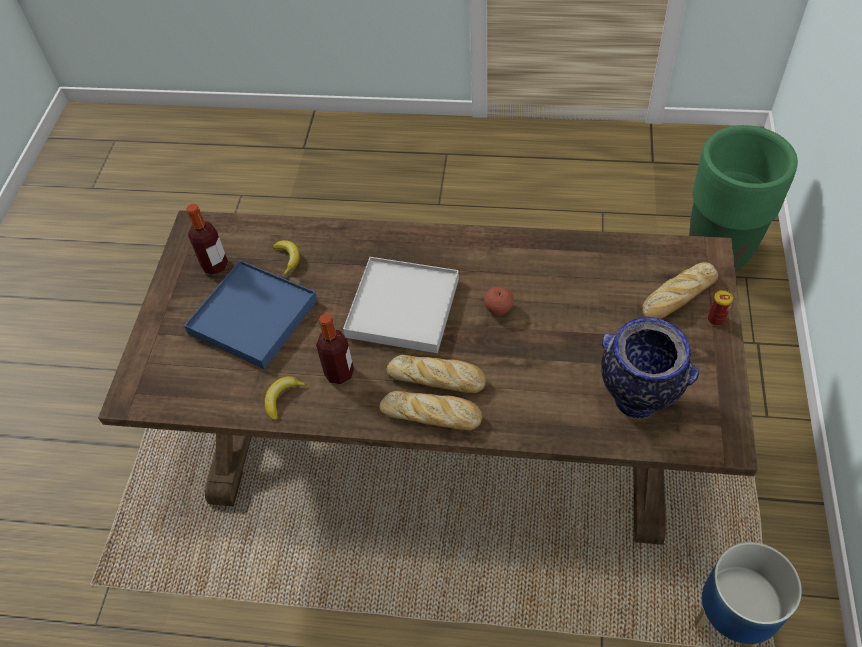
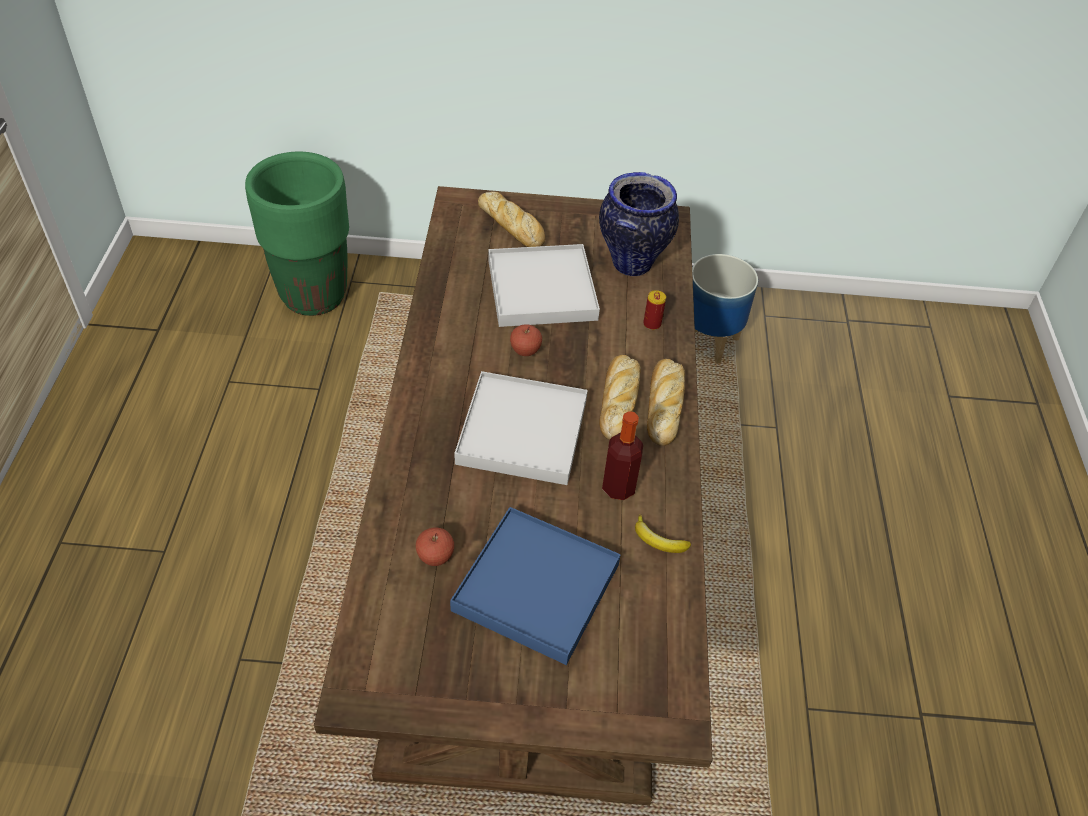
camera: 100 degrees left, 5 degrees down
bottle [186,204,228,275] -> none
banana [273,240,300,277] -> apple [416,527,454,566]
can [708,290,733,326] -> can moved to [643,290,666,330]
none -> white tray [488,244,600,327]

